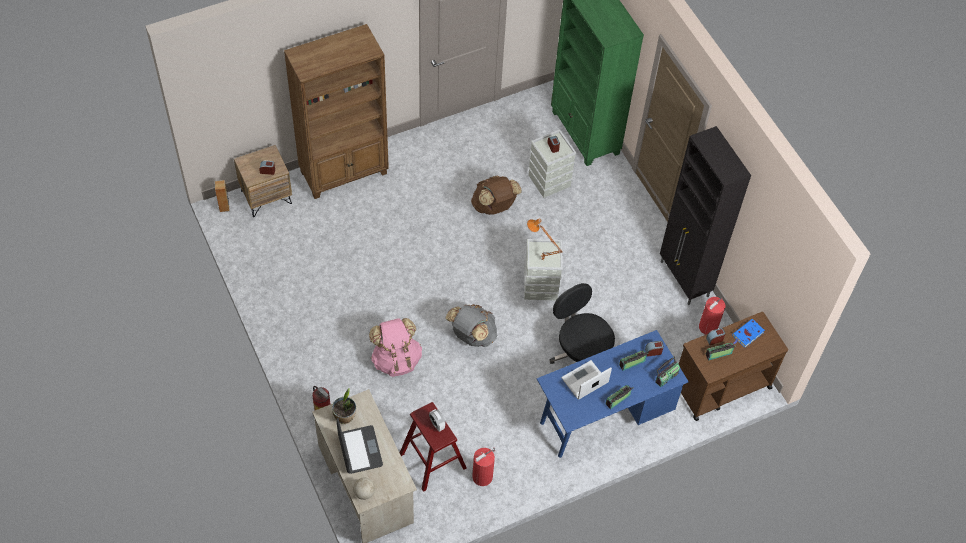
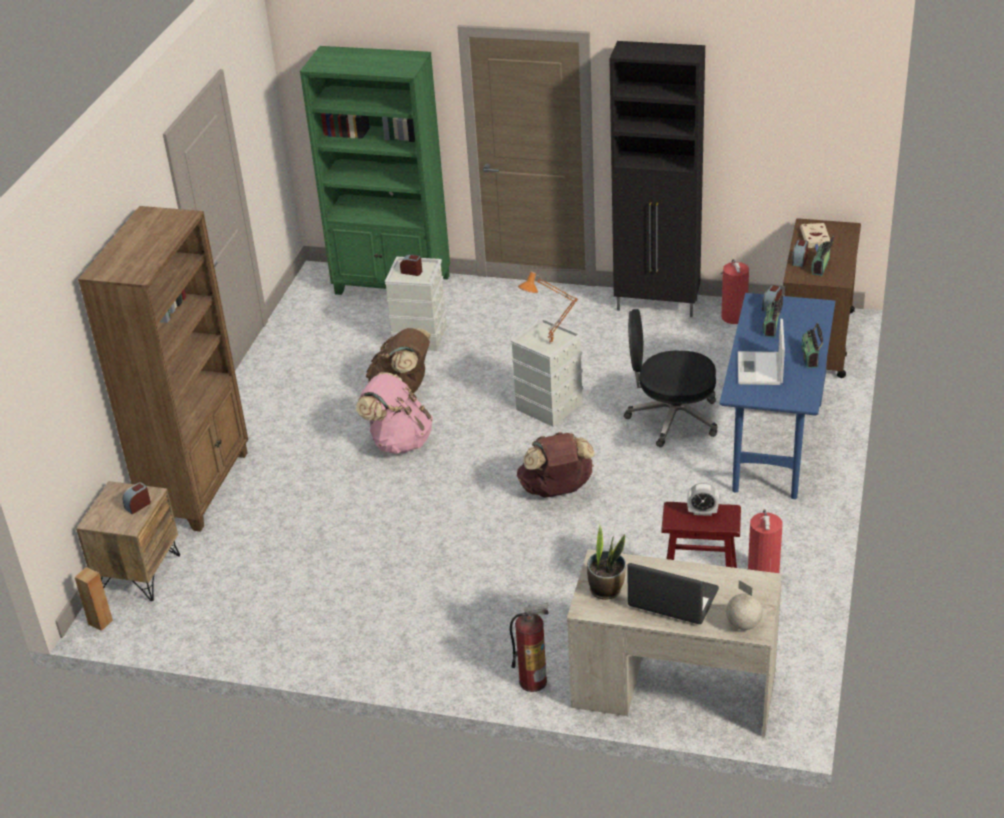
camera: 45 degrees left, 20 degrees down
pink backpack [369,318,422,377] -> pink backpack moved to [356,372,433,454]
grey backpack [446,304,498,347] -> brown backpack [517,432,595,498]
radio [655,357,680,387] -> none
blue book [732,319,765,347] -> beige book [800,223,830,252]

